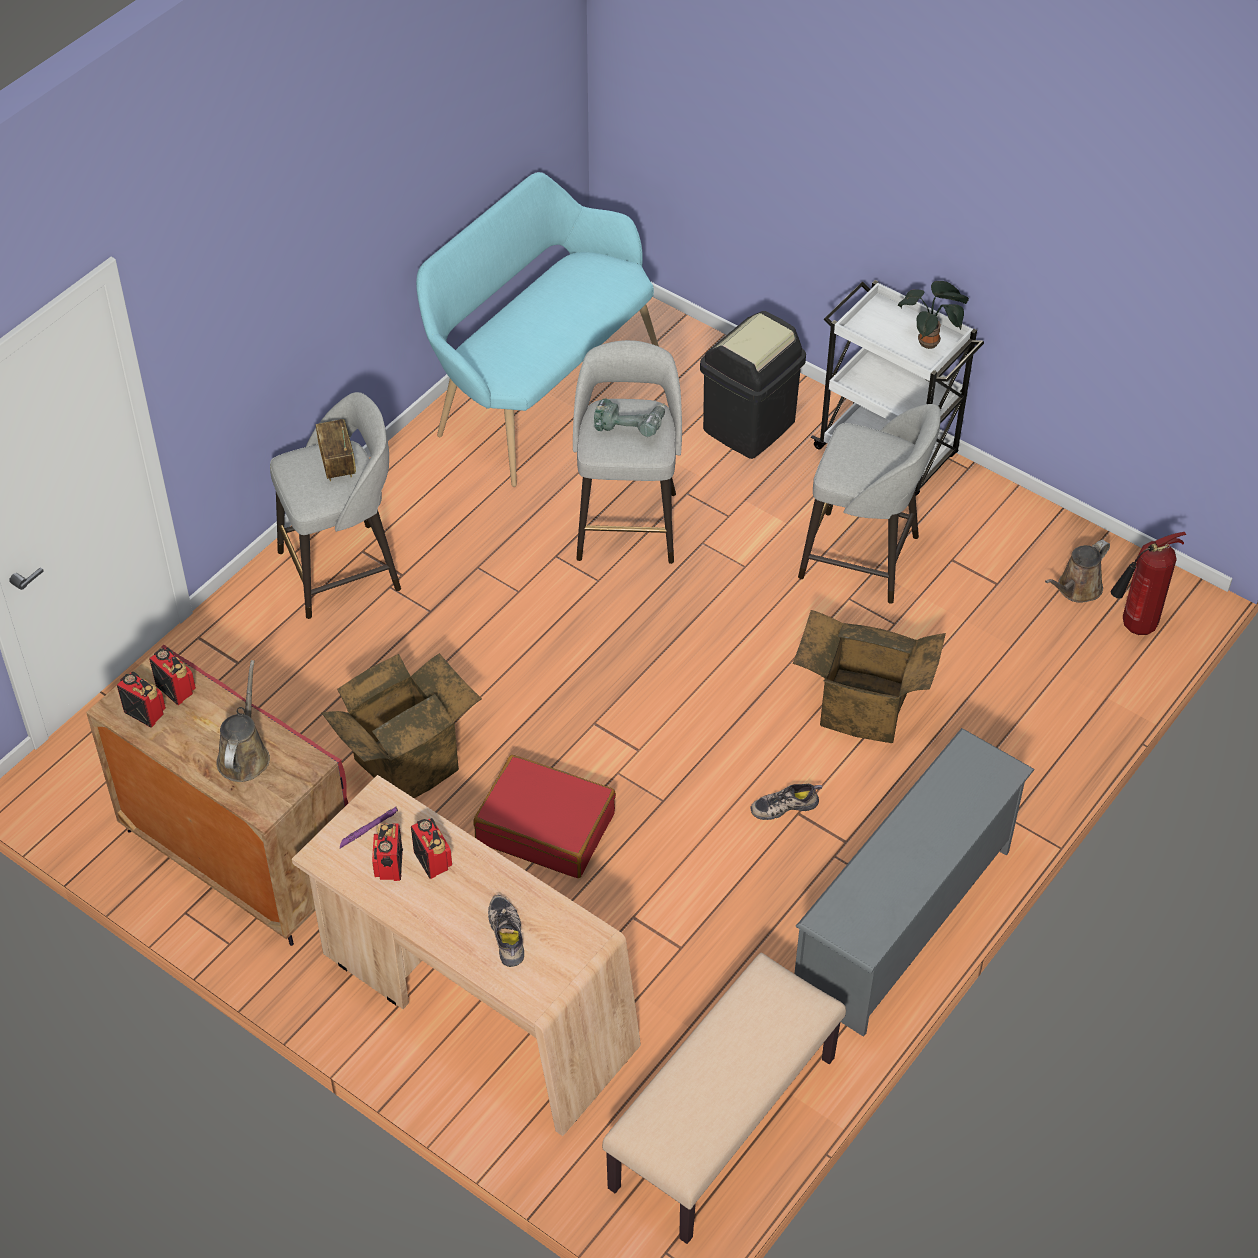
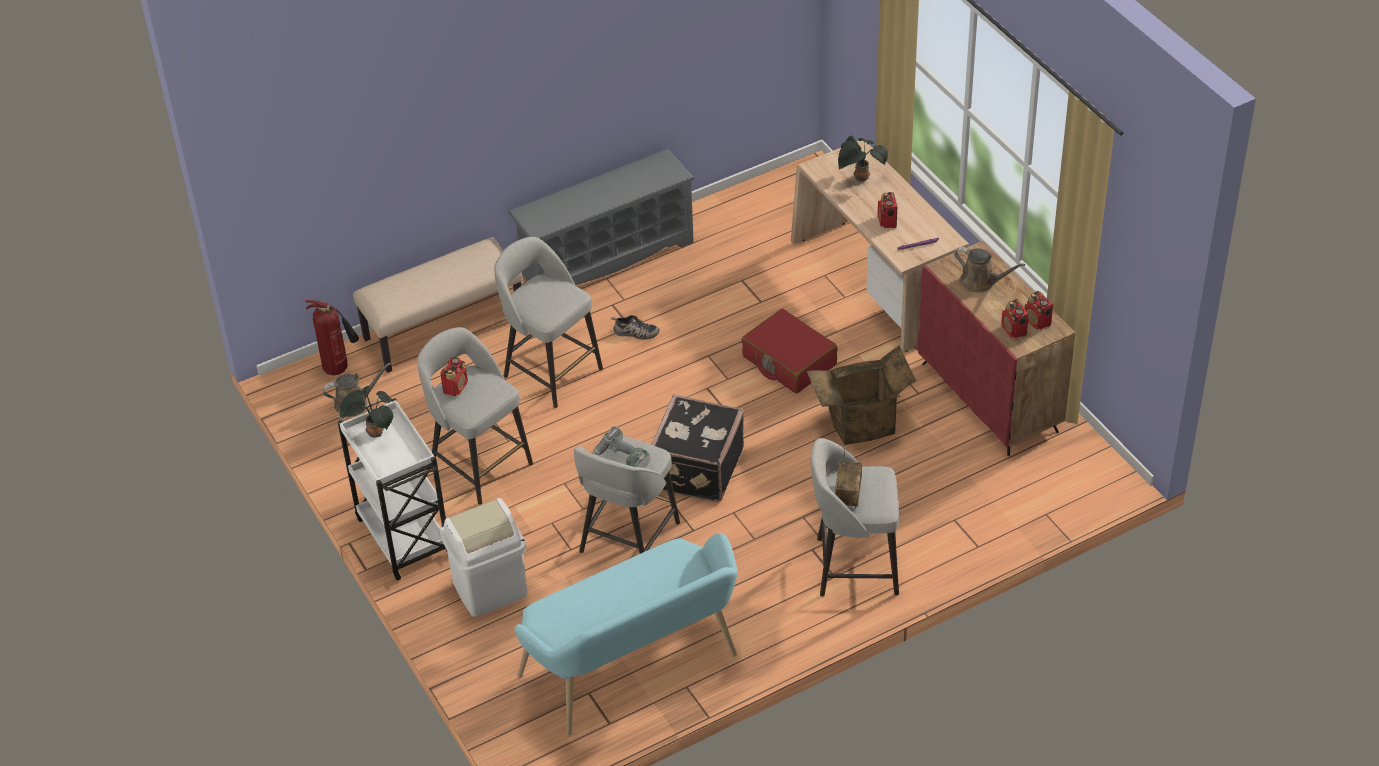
camera: 155 degrees left, 5 degrees down
brown watering can [216,660,270,782] -> brown watering can turned 90 degrees counterclockwise [954,247,1025,293]
radio [372,824,403,881] -> radio moved to [440,357,468,396]
shoe [488,895,524,967] -> potted plant [838,136,888,181]
beige bench [602,953,846,1244] -> beige bench moved to [353,237,523,373]
black trash can [700,311,806,459] -> white trash can [440,498,527,617]
cardboard box [793,610,946,743] -> grey stool [494,237,603,408]
none -> black suitcase [651,394,744,502]

